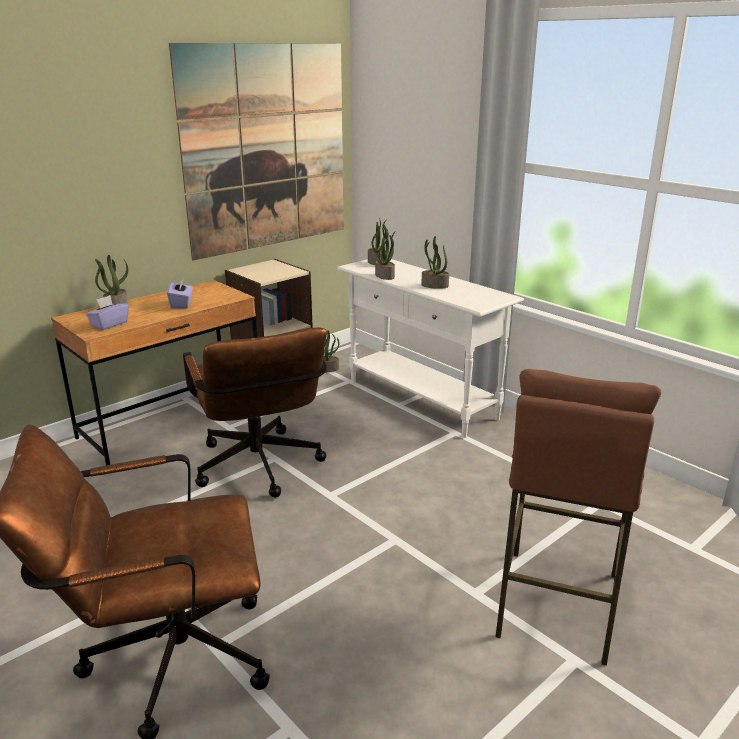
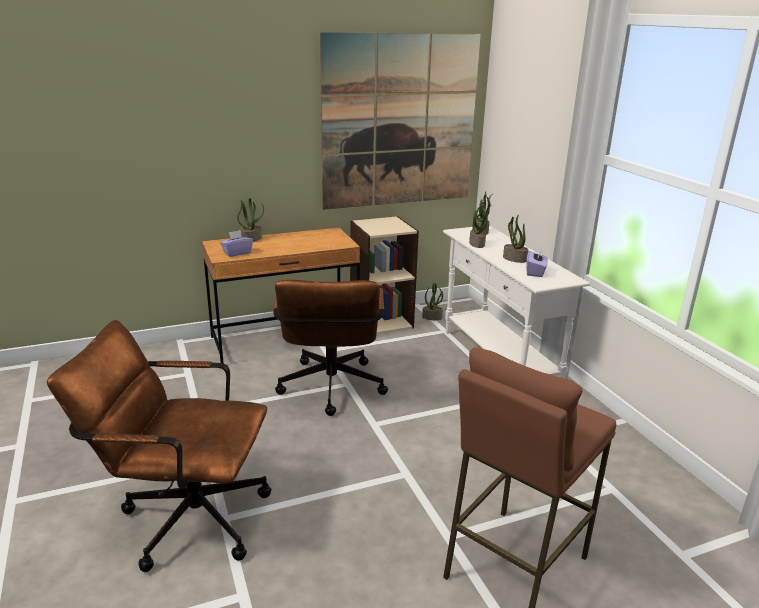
camera: 20 degrees right, 0 degrees up
purple tissue box [167,278,193,309] -> purple tissue box moved to [526,250,548,277]

